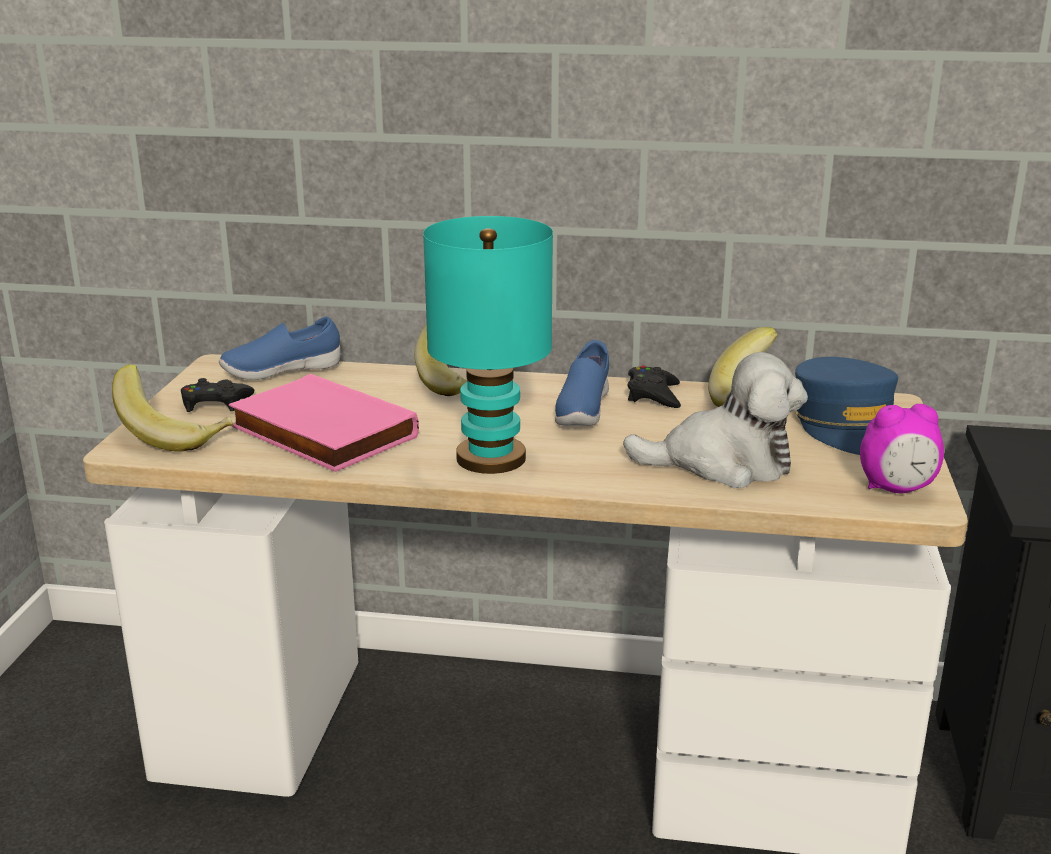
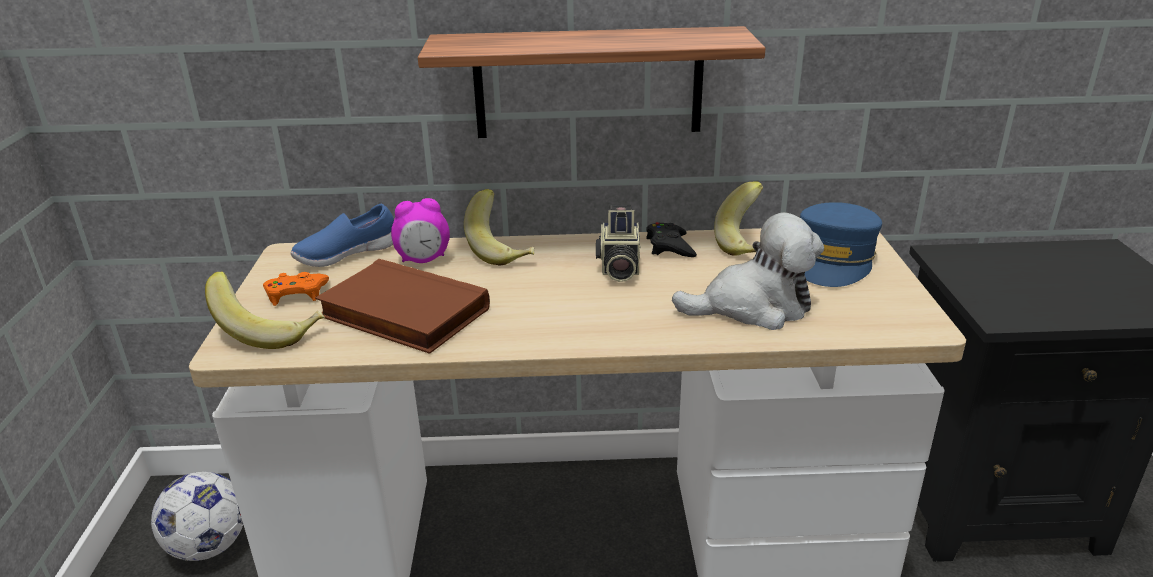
camera: 10 degrees left, 5 degrees up
black game controller [181,378,254,412] -> orange game controller [263,272,329,306]
pink book [229,374,419,472] -> brown book [315,259,490,354]
turquoise table lamp [423,216,553,474] -> none
blue shoe [555,340,609,426] -> camera [596,205,641,282]
blue cap [795,357,898,455] -> blue cap turned 45 degrees clockwise [800,202,882,287]
alarm clock [860,404,944,493] -> alarm clock moved to [391,198,450,263]
none -> football [151,472,243,561]
none -> shelf [418,26,766,138]

